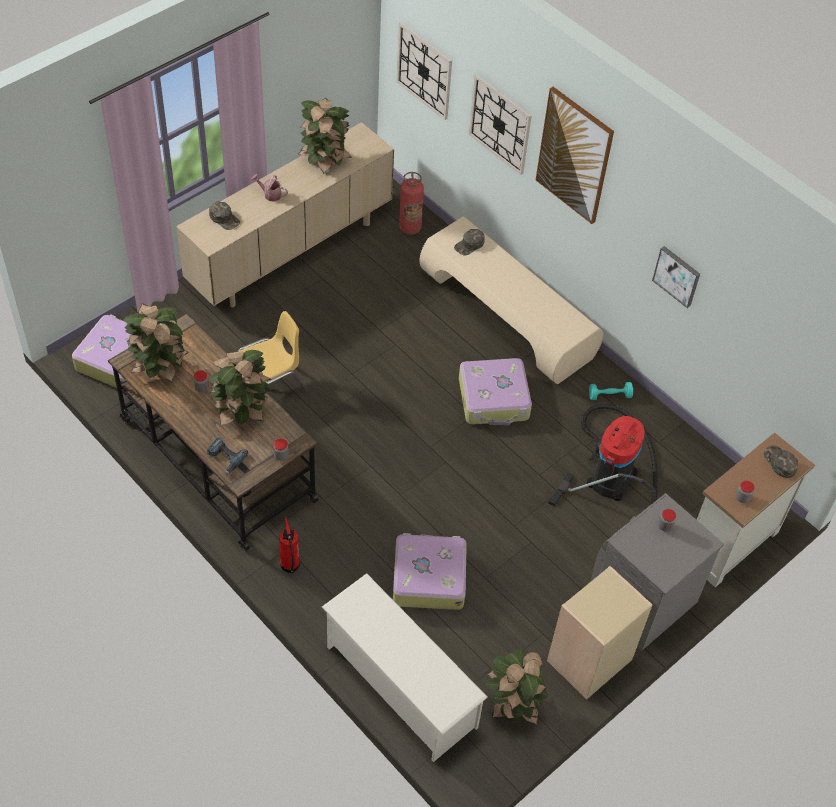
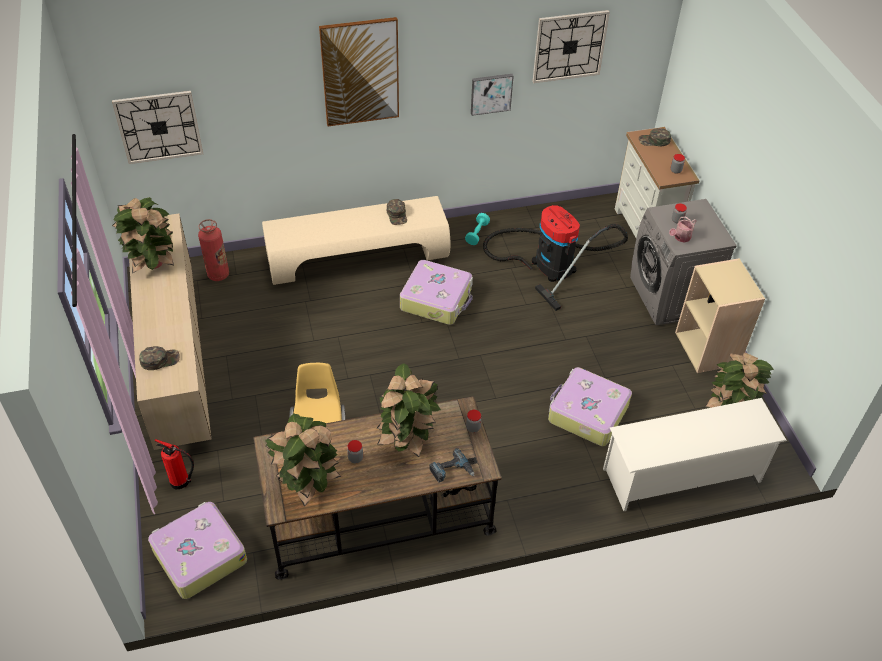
camera: 60 degrees left, 5 degrees down
watering can [251,174,288,202] -> watering can moved to [669,217,696,243]
fire extinguisher [279,517,300,573] -> fire extinguisher moved to [155,439,194,490]
green cap [454,229,485,255] -> green cap moved to [387,199,407,225]
wall clock [469,75,532,175] -> wall clock moved to [532,10,610,83]

